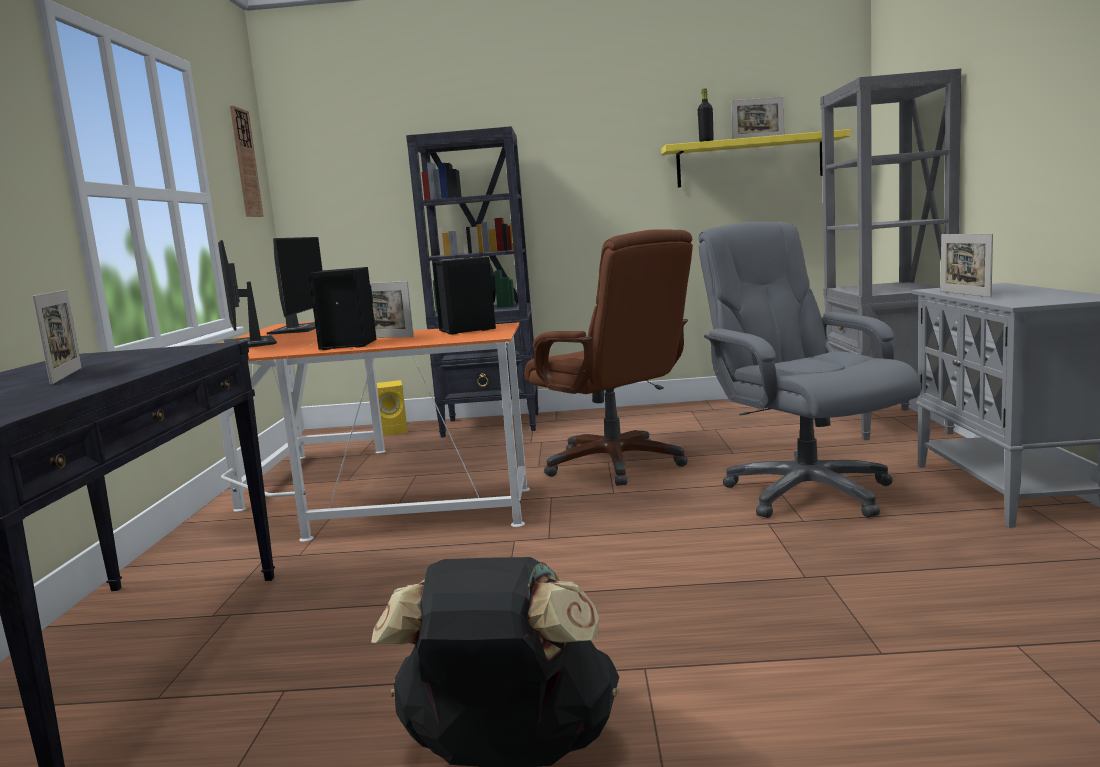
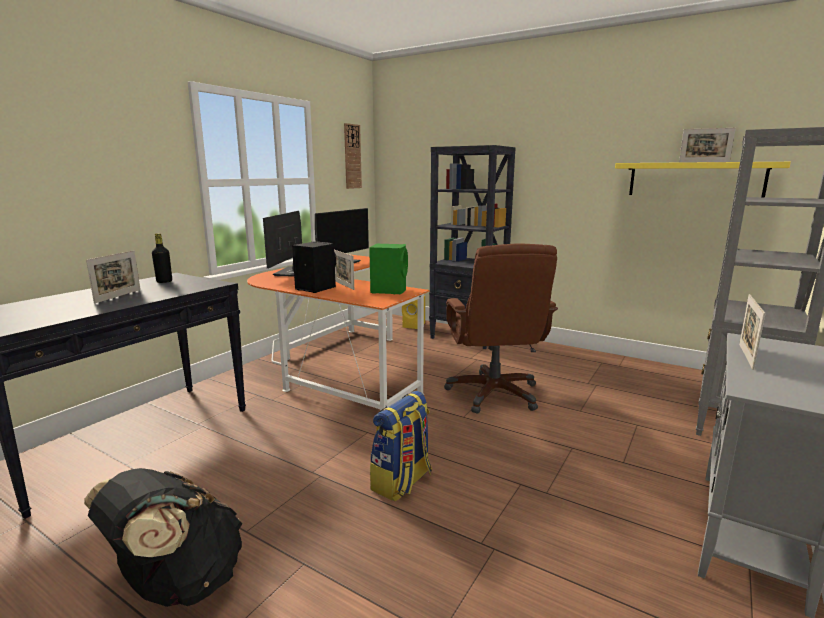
camera: 30 degrees right, 5 degrees up
black speaker [432,257,496,335] -> green speaker [369,244,408,294]
black bottle [698,88,714,142] -> black bottle moved to [152,233,172,283]
grey office chair [698,222,921,518] -> none
none -> backpack [370,391,432,501]

